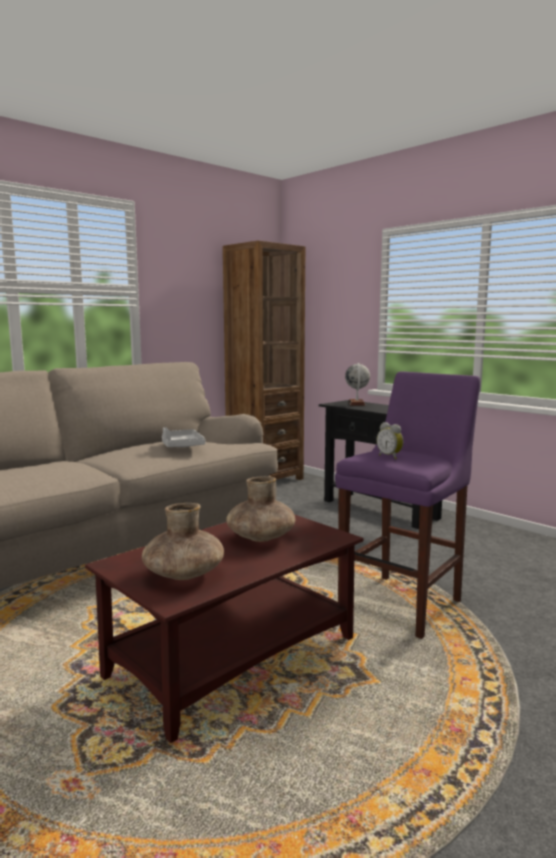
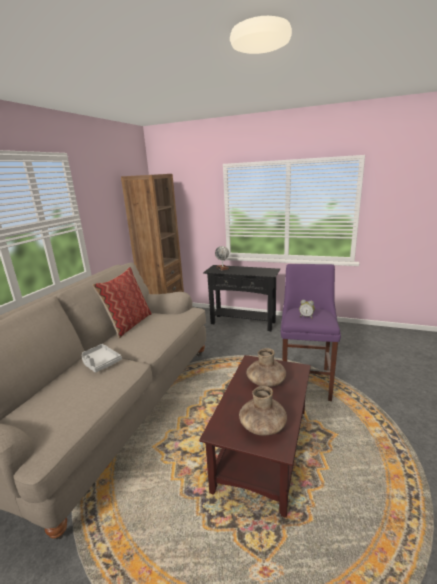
camera: 25 degrees left, 10 degrees up
grey tray [162,427,205,447] -> grey tray moved to [82,344,122,373]
none -> pillow [92,267,152,338]

